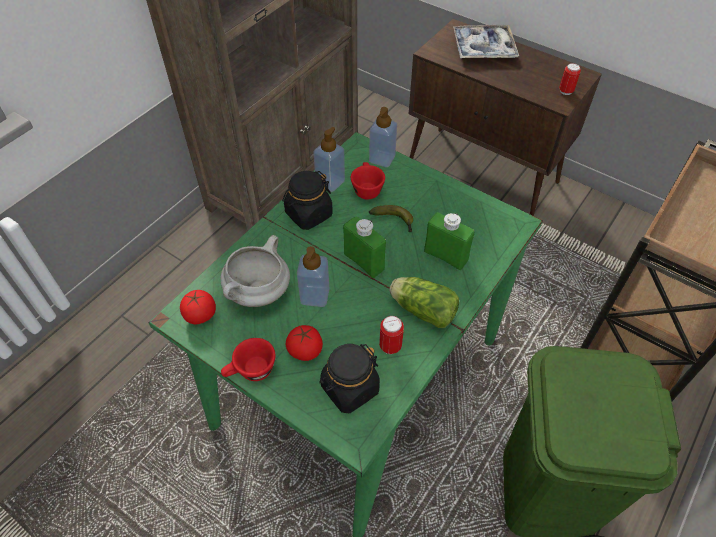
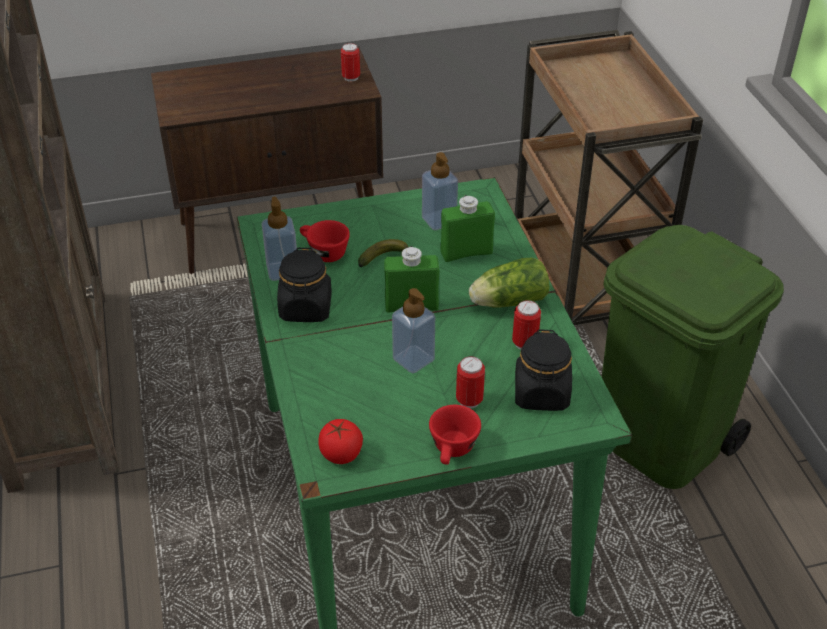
camera: 50 degrees left, 10 degrees down
white cooking pot [220,235,290,307] -> none
tomato [285,325,323,361] -> can [456,356,485,408]
soap dispenser [369,107,397,167] -> soap dispenser moved to [422,152,458,230]
tray [453,25,519,58] -> none

